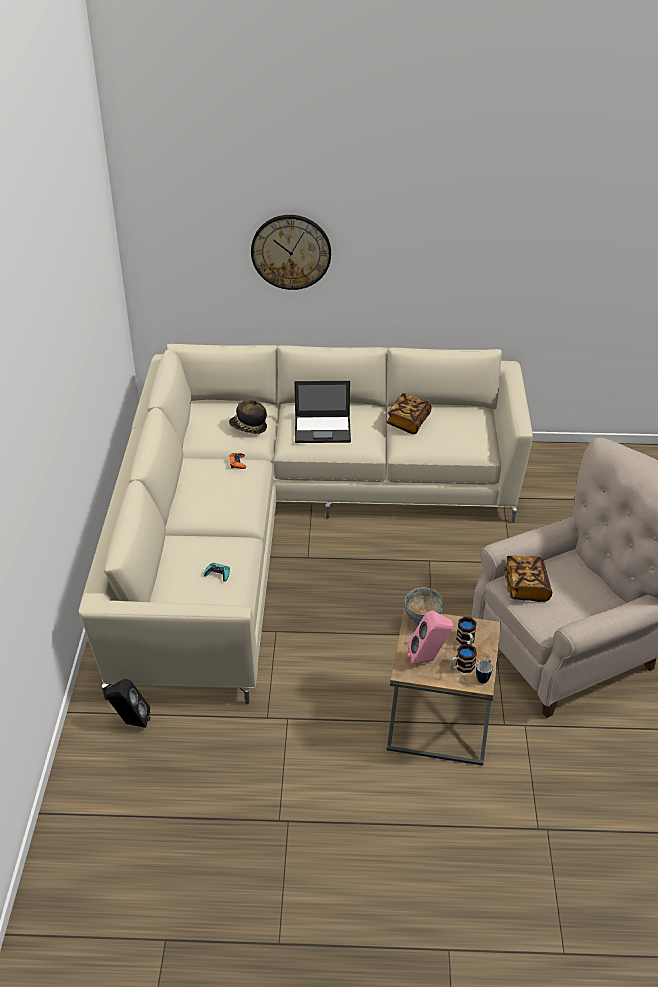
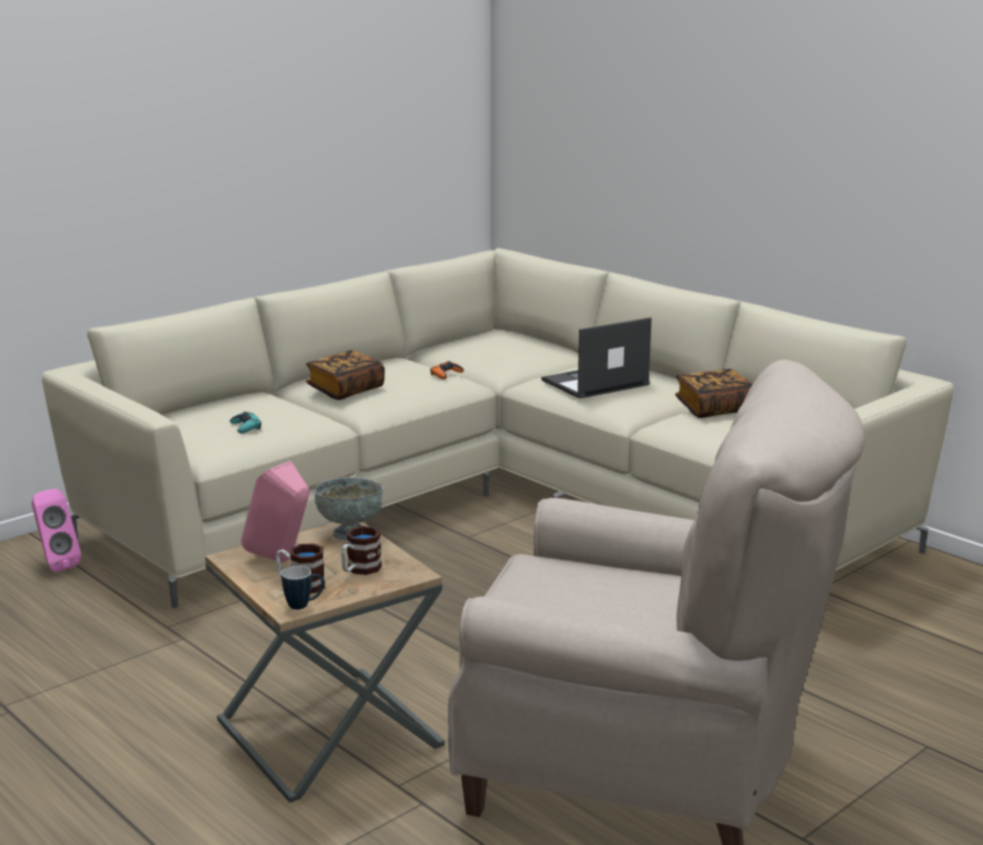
camera: 45 degrees right, 20 degrees down
black speaker [105,679,151,728] -> pink speaker [31,489,81,572]
hat [229,400,267,434] -> none
wall clock [251,215,331,290] -> none
laptop [294,381,351,443] -> laptop turned 105 degrees clockwise [541,317,652,399]
book [504,556,552,602] -> book moved to [306,350,385,400]

